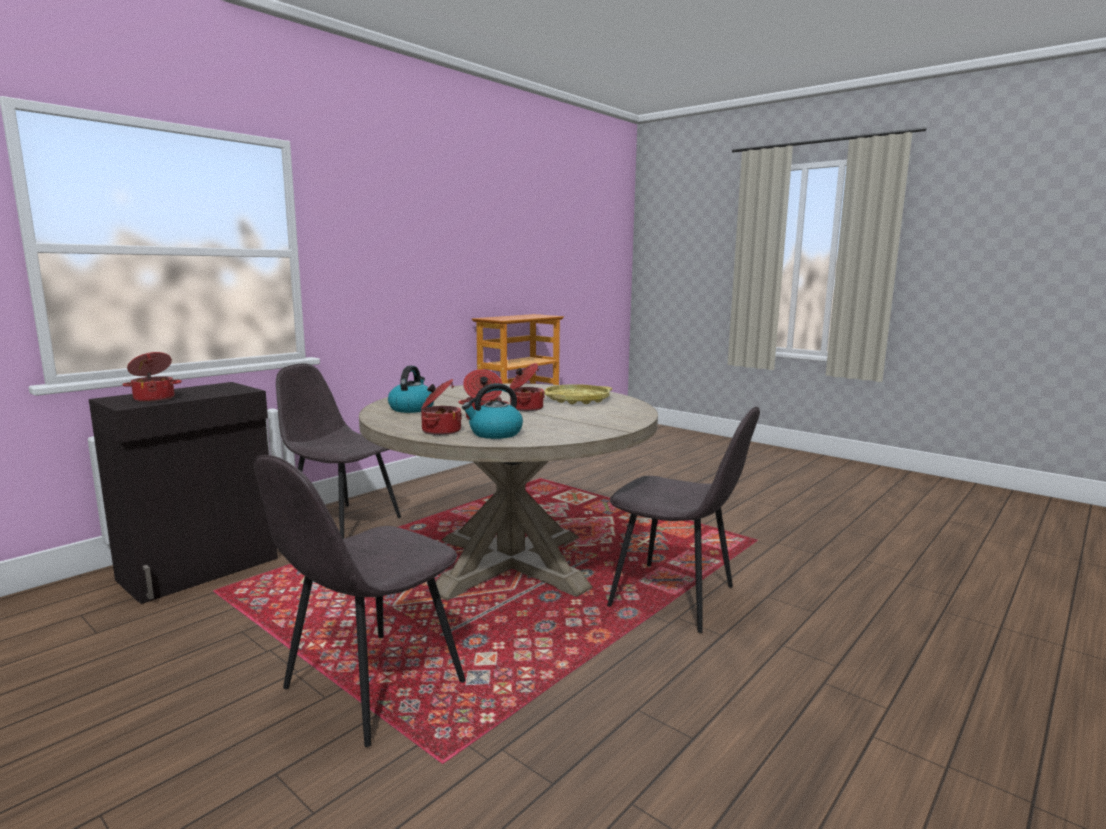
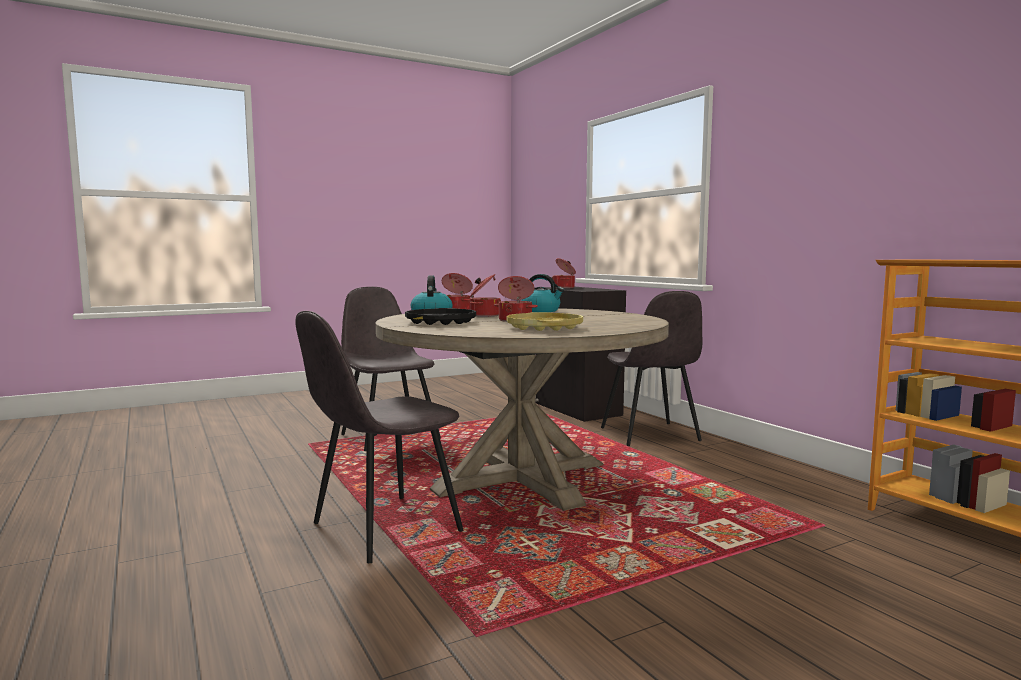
camera: 110 degrees right, 5 degrees down
grey chair [276,363,401,539] -> grey chair turned 120 degrees clockwise [601,291,702,446]
none -> black tray [405,308,476,325]

